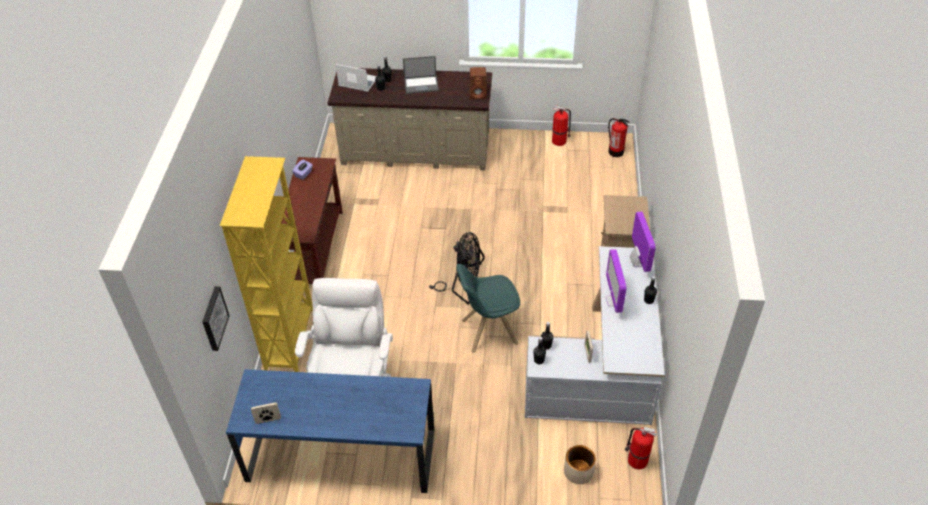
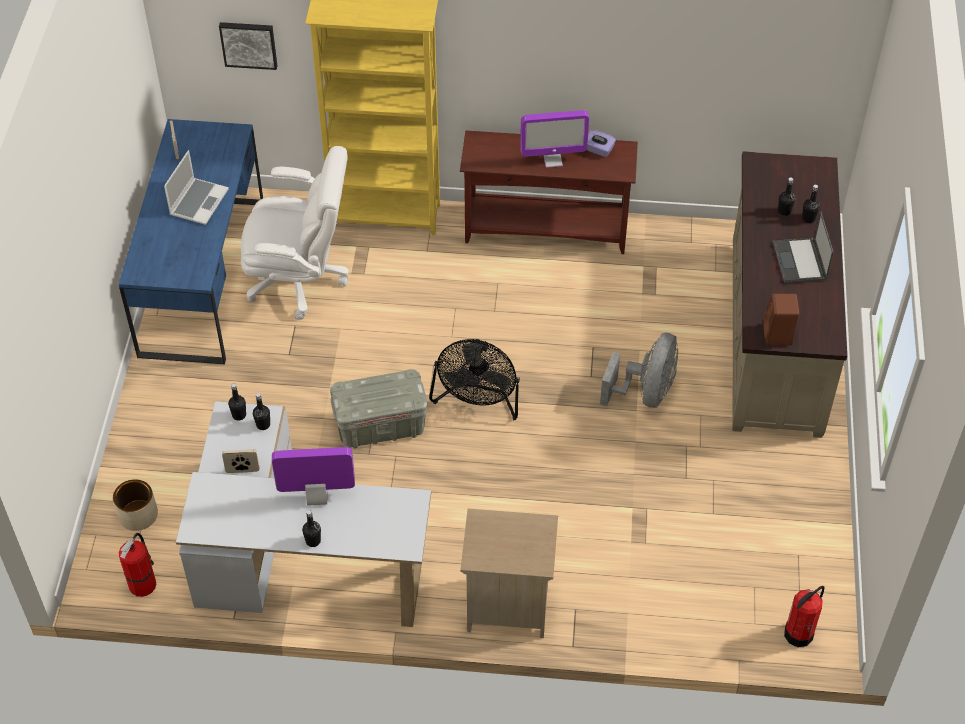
camera: 90 degrees right, 5 degrees up
laptop [336,64,376,92] -> laptop moved to [164,150,229,225]
turquoise chair [456,264,520,353] -> grey storage box [330,369,427,448]
fire extinguisher [552,105,571,146] -> none
monitor [630,211,656,272] -> monitor moved to [520,110,589,168]
none -> grey fan [600,333,678,408]

